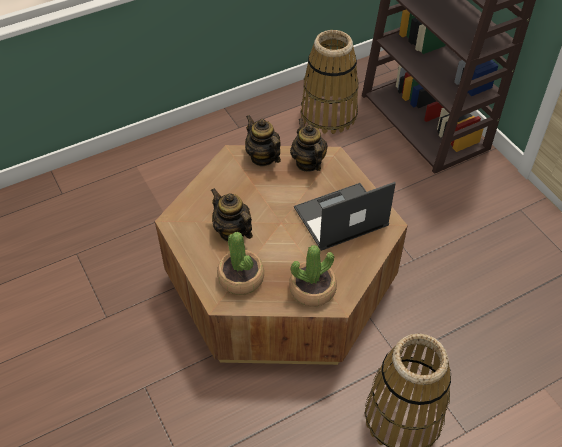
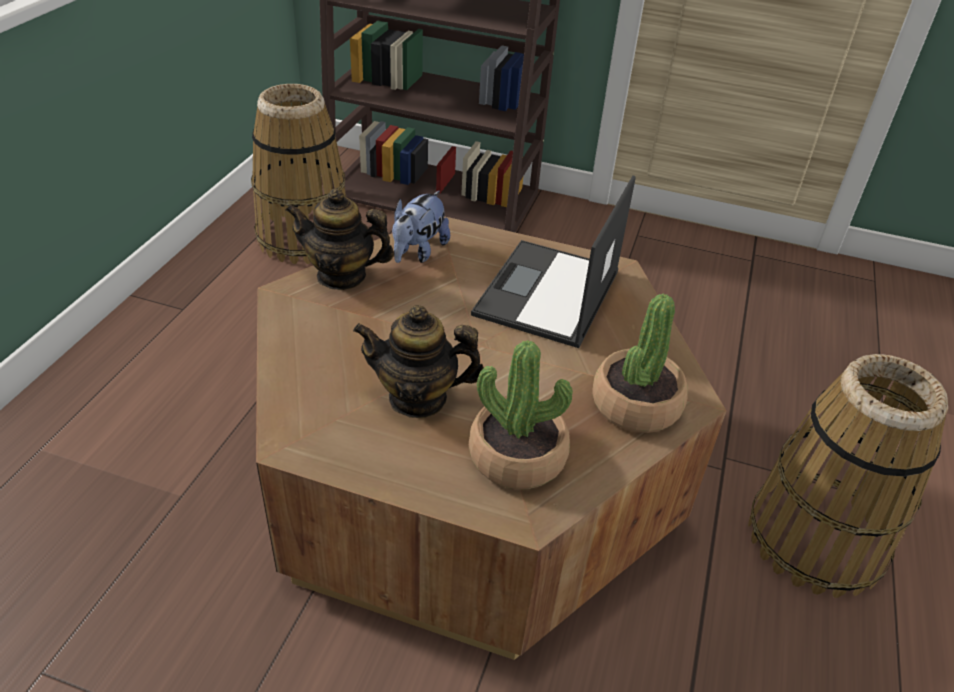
camera: 45 degrees left, 10 degrees down
teapot [290,118,328,172] -> plush toy [392,191,450,263]

